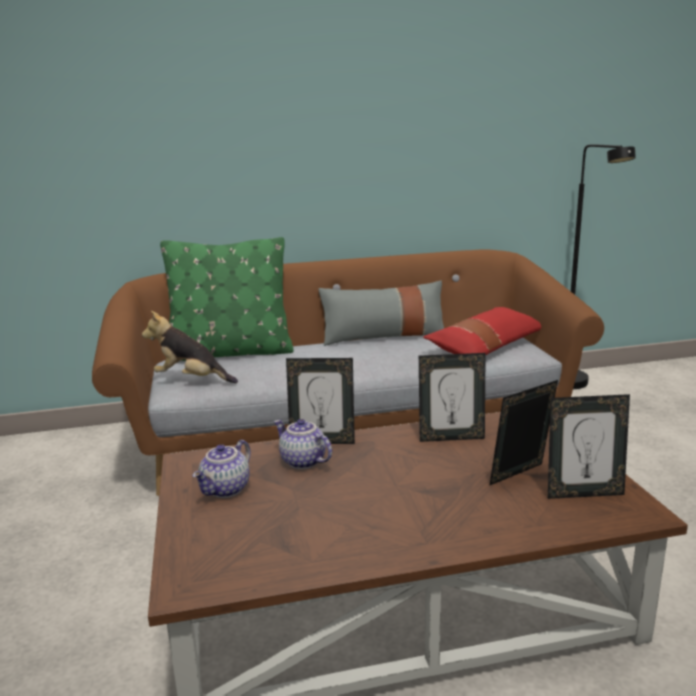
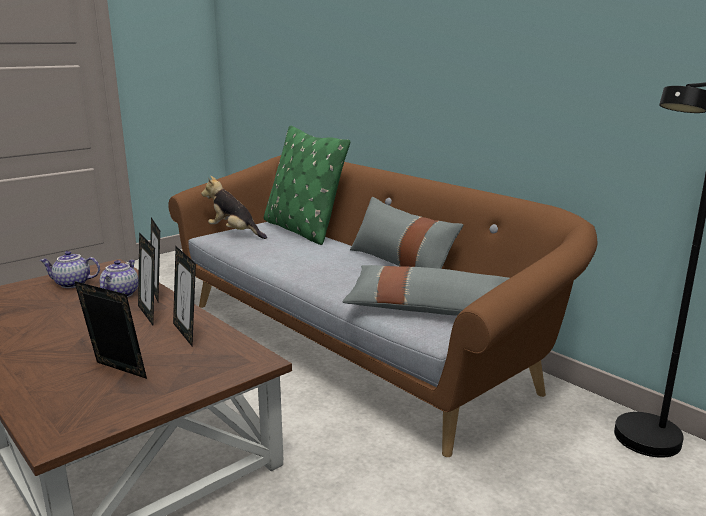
camera: 60 degrees right, 0 degrees up
plush toy [142,311,238,383] -> plush toy turned 45 degrees counterclockwise [201,176,267,239]
red pillow [423,307,541,355] -> grey pillow [342,265,510,316]
picture frame [548,394,630,499] -> picture frame moved to [138,233,155,325]

